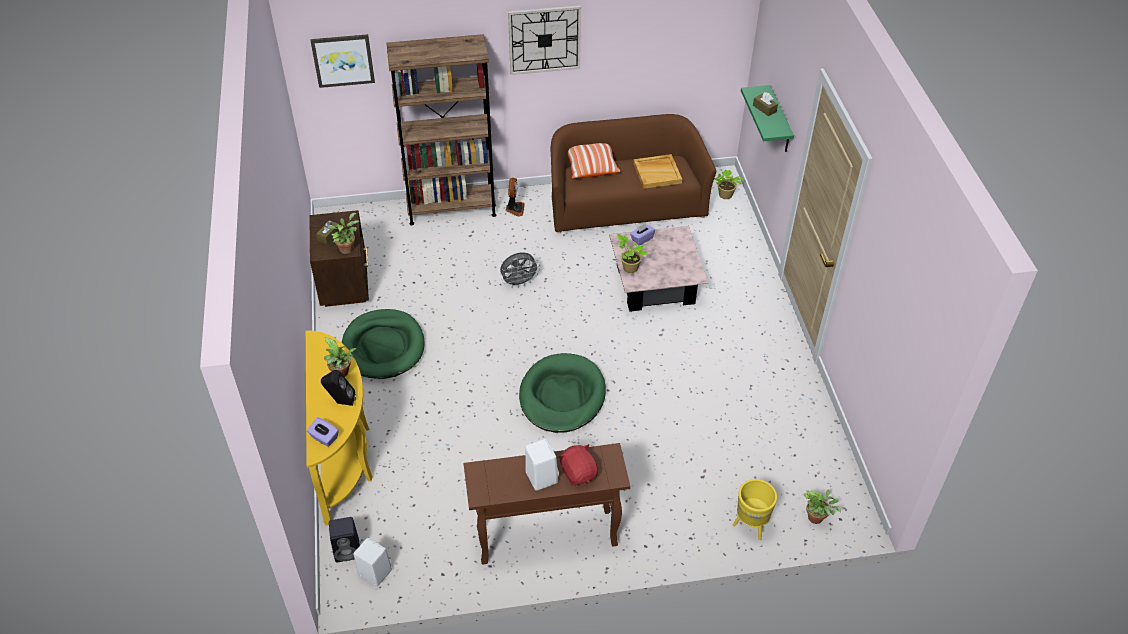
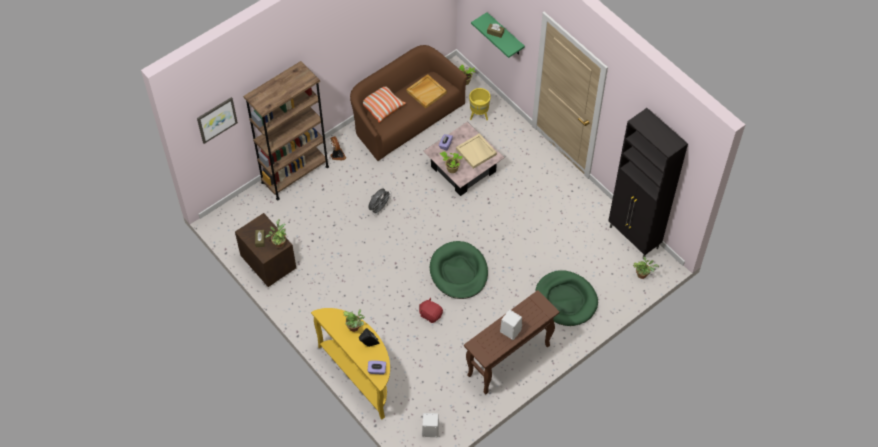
camera: 30 degrees left, 10 degrees up
black speaker [329,517,360,562] -> none
green dog bed [342,309,425,379] -> green dog bed moved to [535,270,598,326]
wall clock [508,5,581,75] -> none
red plush toy [558,444,598,486] -> red plush toy moved to [419,298,443,323]
yellow planter [733,479,777,540] -> yellow planter moved to [469,88,491,121]
none -> beige tray [456,133,497,169]
none -> black cabinet [608,108,688,256]

